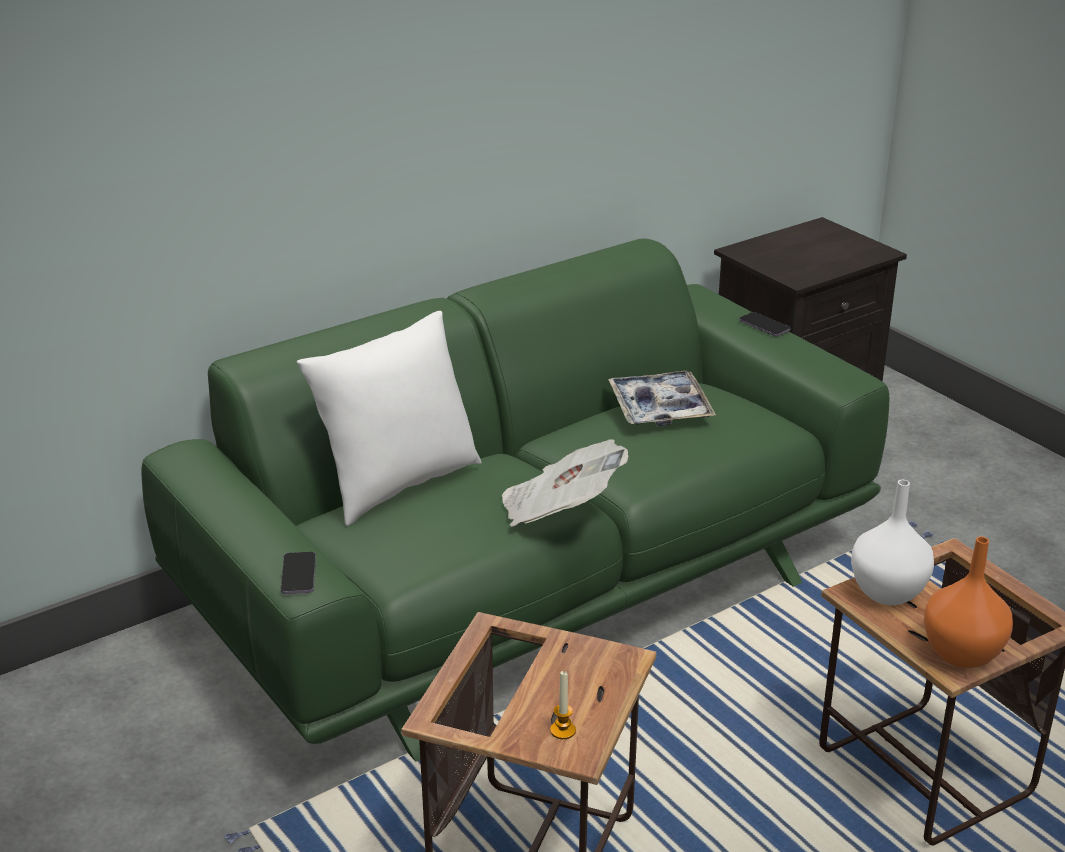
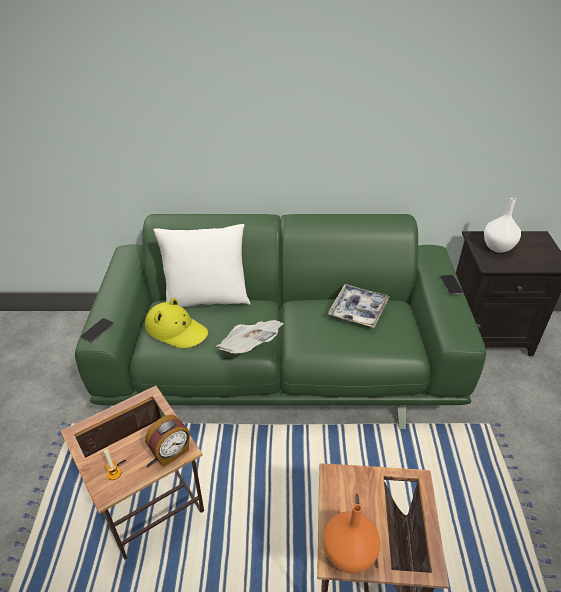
camera: 35 degrees right, 10 degrees up
white vase [851,480,934,605] -> white vase moved to [484,198,521,253]
none -> yellow hat [145,298,208,348]
none -> alarm clock [145,415,190,467]

